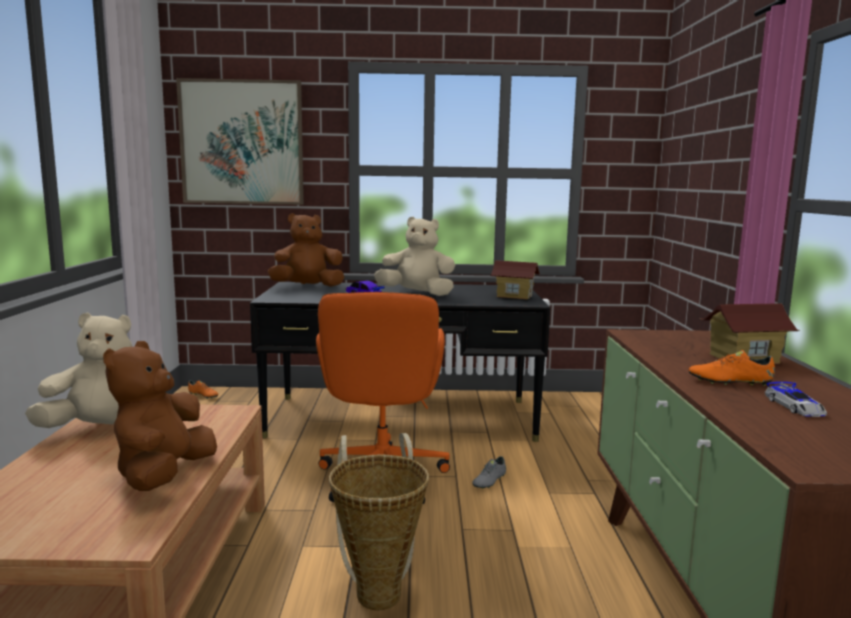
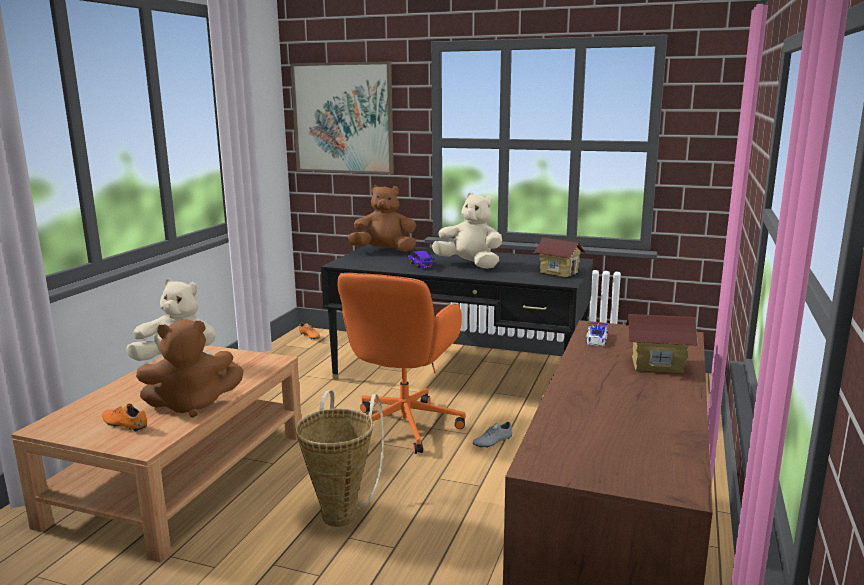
camera: 20 degrees right, 5 degrees up
brown plush toy [103,341,217,491] -> brown plush toy turned 135 degrees counterclockwise [136,319,244,417]
orange shoe [688,350,775,386] -> orange shoe moved to [102,404,147,432]
toy car [765,382,827,417] -> toy car moved to [586,323,608,346]

